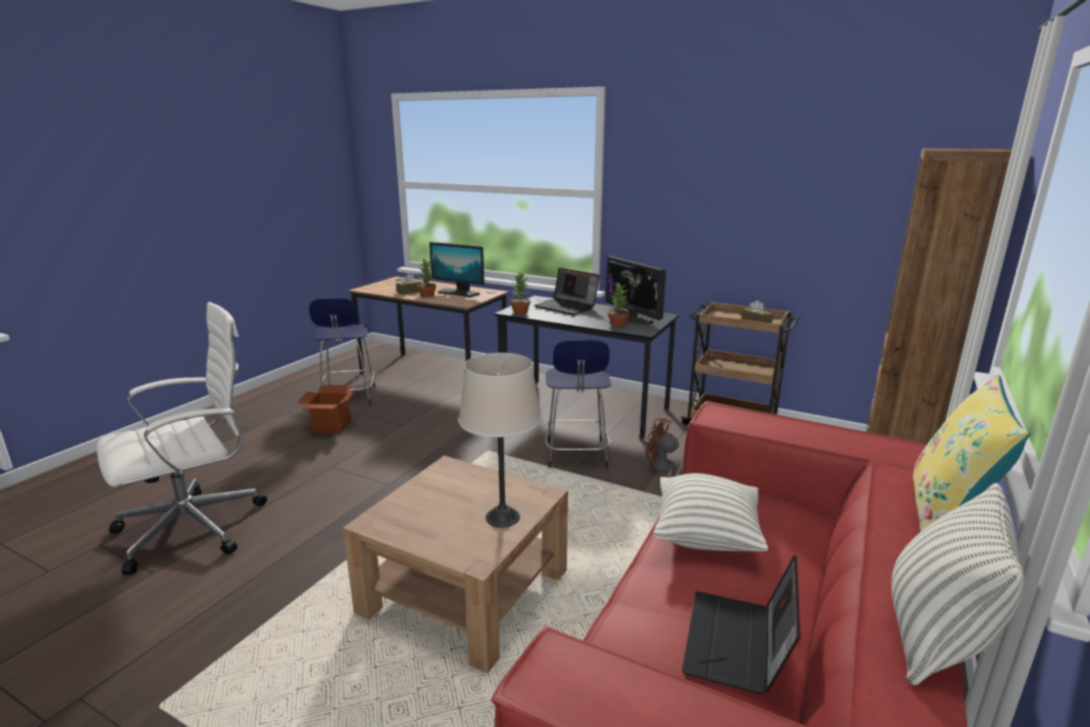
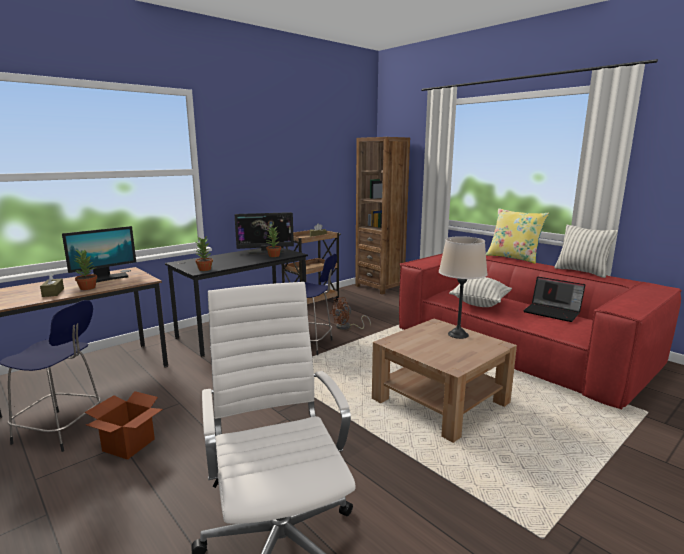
camera: 70 degrees left, 5 degrees down
laptop [534,268,599,315] -> none

